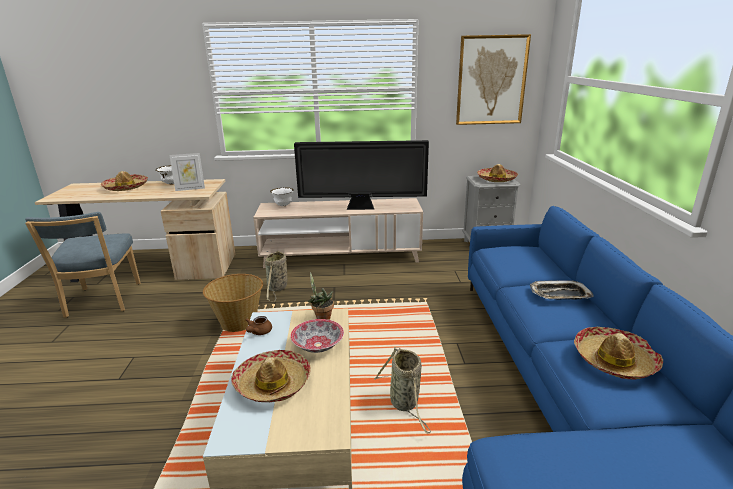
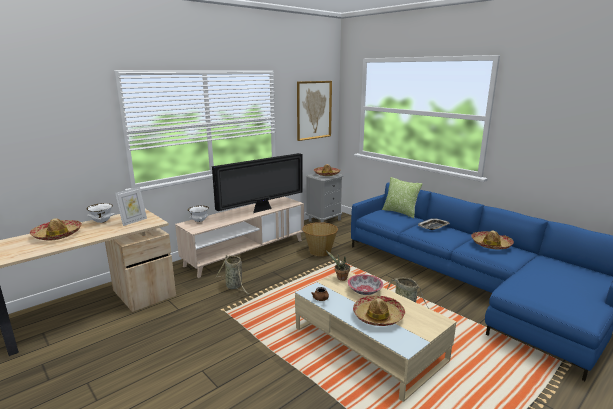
camera: 40 degrees left, 5 degrees down
blue chair [25,212,141,318] -> none
basket [203,274,263,332] -> basket moved to [302,222,338,256]
none -> pillow [382,177,423,218]

